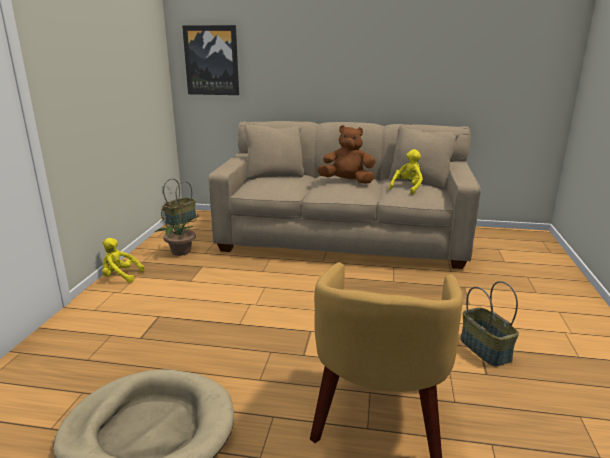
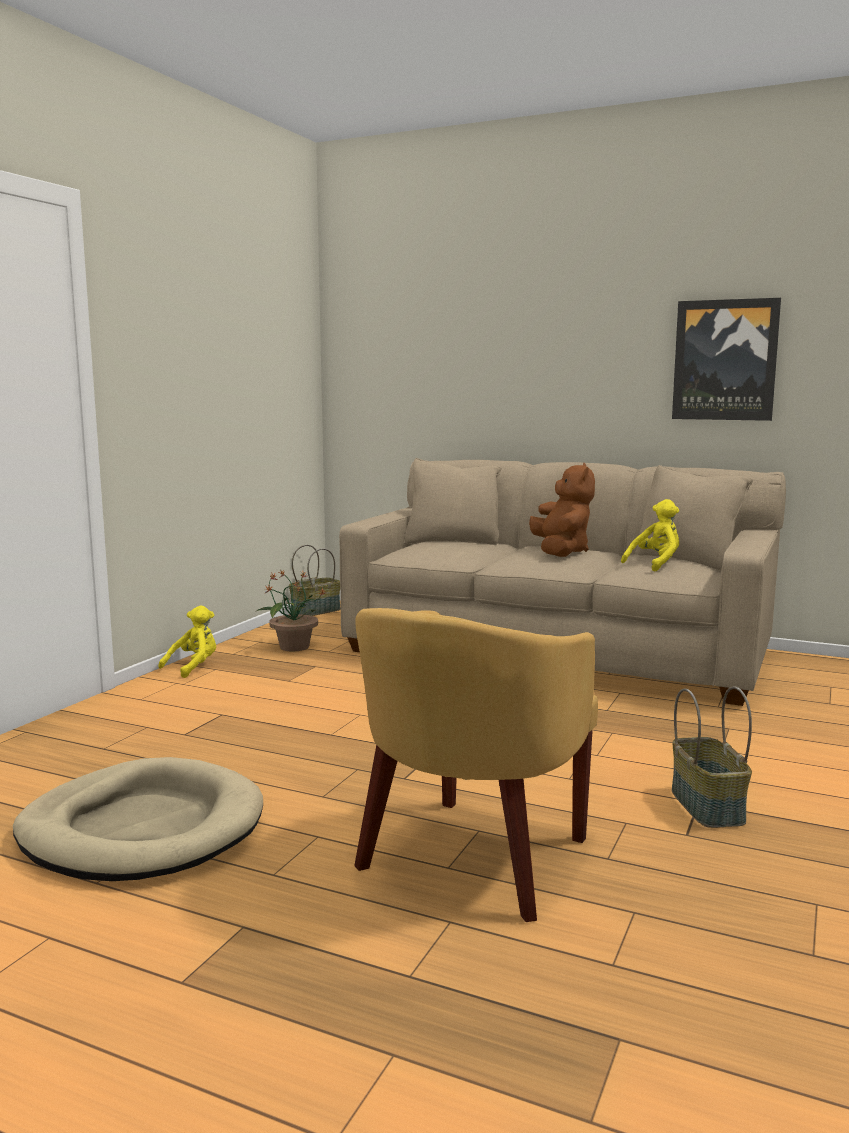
camera: 15 degrees right, 10 degrees down
yellow plush toy [102,238,145,283] -> yellow plush toy turned 105 degrees clockwise [158,606,216,678]
picture [182,25,239,95] -> picture moved to [672,298,781,421]
brown plush toy [317,125,376,184] -> brown plush toy turned 60 degrees clockwise [529,463,595,557]

